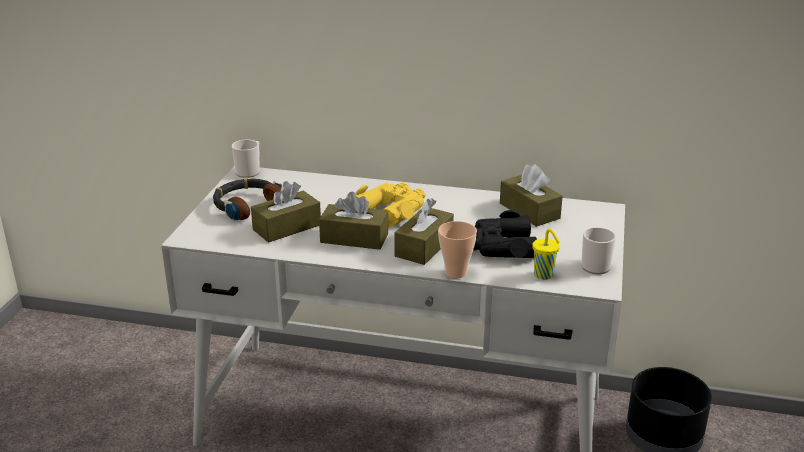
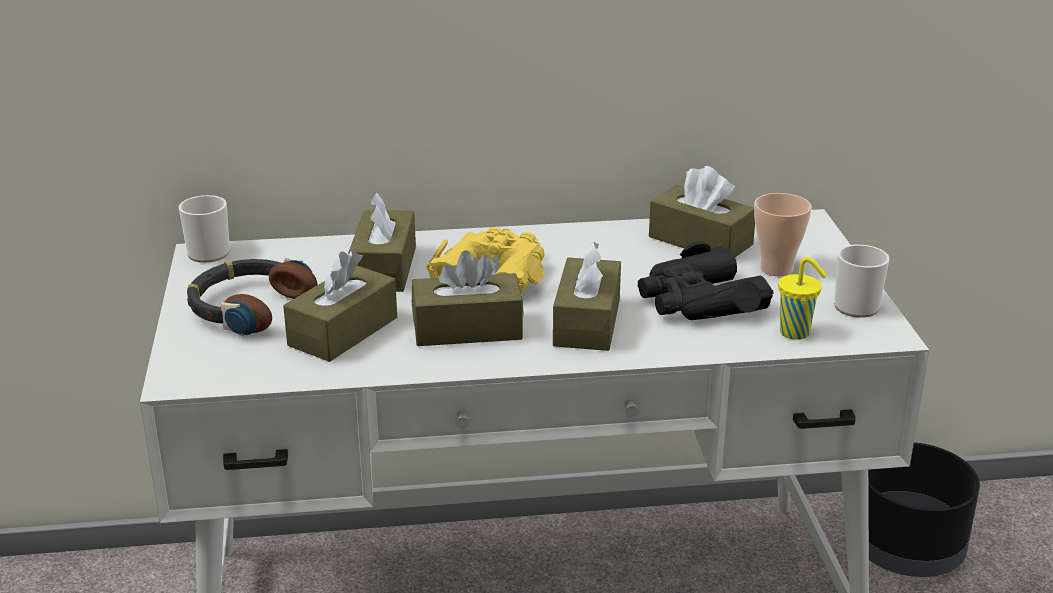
camera: 20 degrees left, 0 degrees up
cup [438,221,477,278] -> cup moved to [754,193,812,276]
none -> brown tissue box [348,192,416,292]

